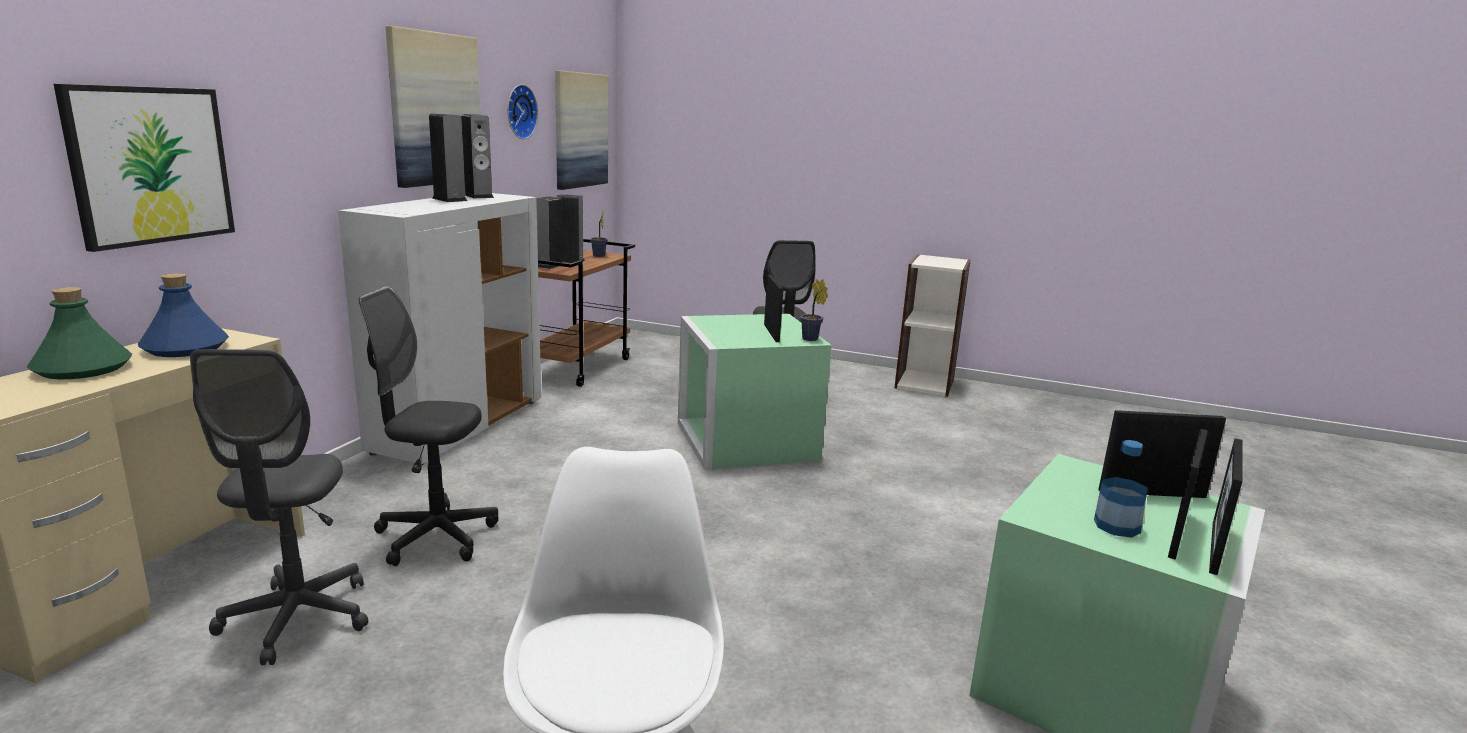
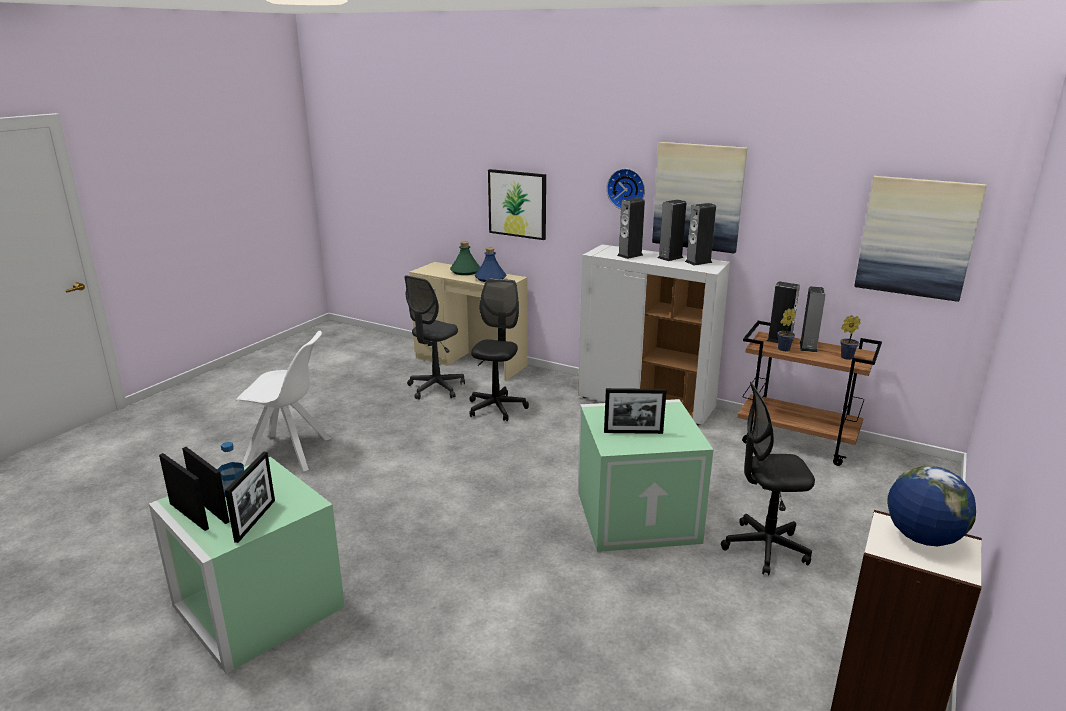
camera: 100 degrees right, 5 degrees up
grey office chair [190,349,368,665] -> grey office chair turned 60 degrees counterclockwise [404,275,465,400]
wall clock [507,84,538,139] -> wall clock moved to [607,168,645,209]
potted plant [800,279,828,341] -> potted plant moved to [777,308,796,351]
none -> speaker [617,198,645,259]
none -> globe [887,466,976,546]

